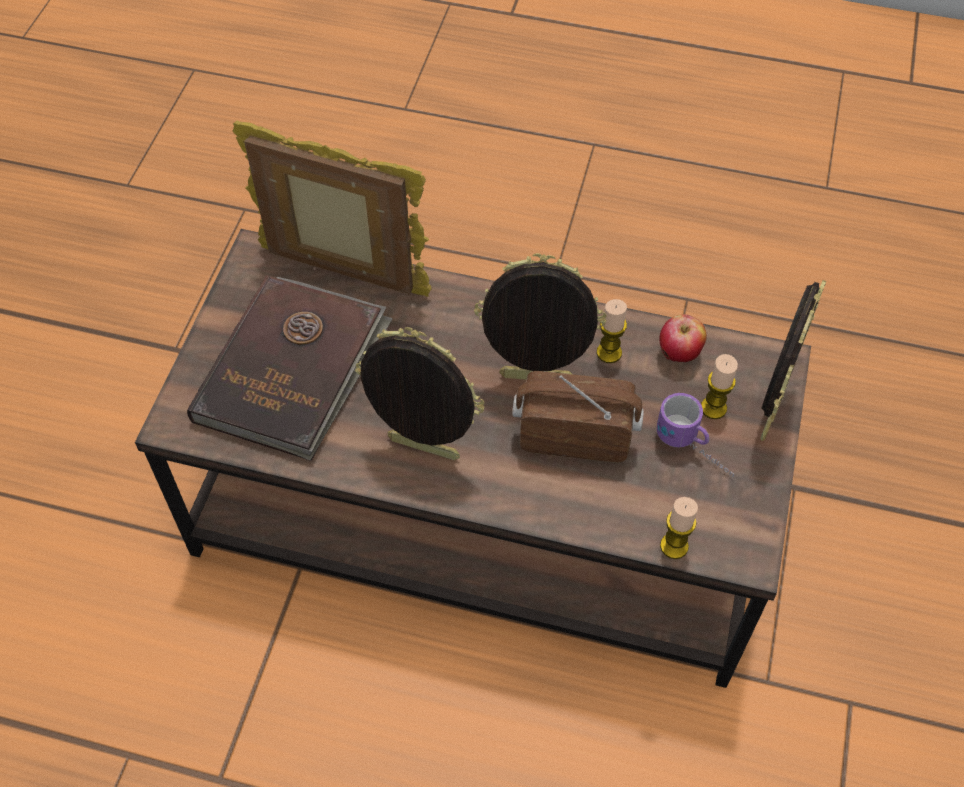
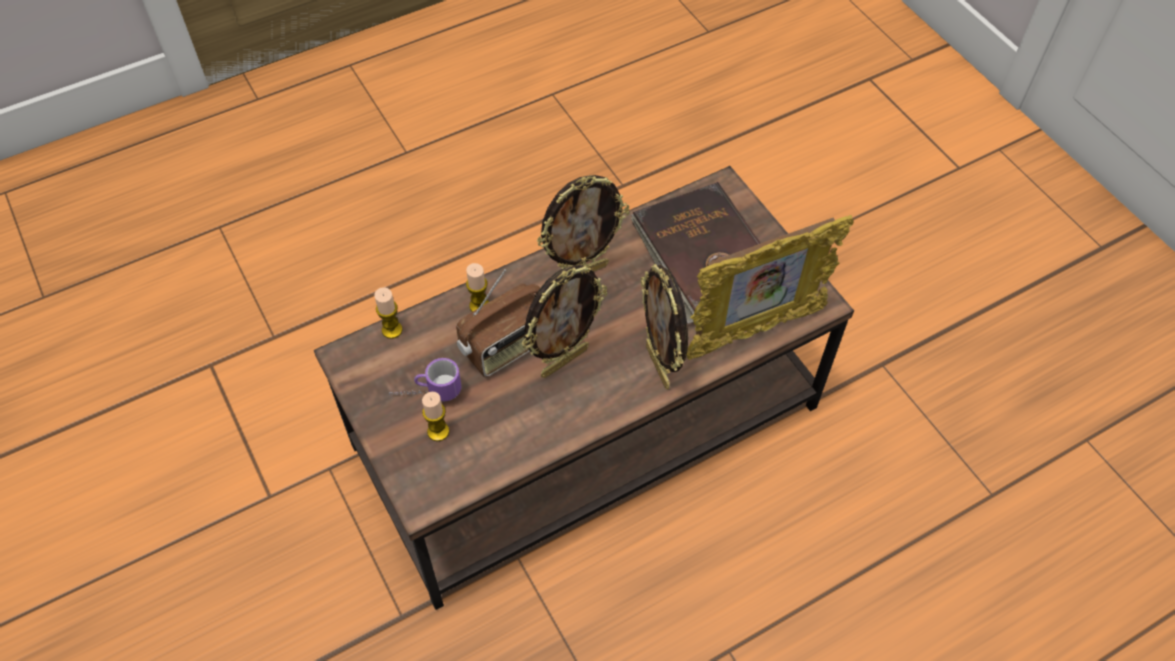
camera: 135 degrees right, 0 degrees up
candle [596,299,627,363] -> candle moved to [466,263,489,312]
apple [660,314,707,362] -> none
picture frame [760,280,826,441] -> picture frame moved to [641,264,688,390]

